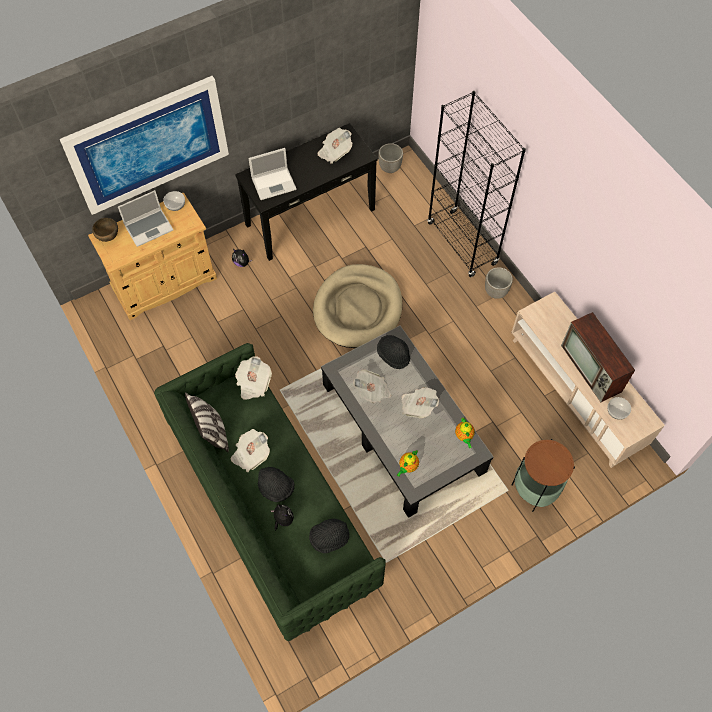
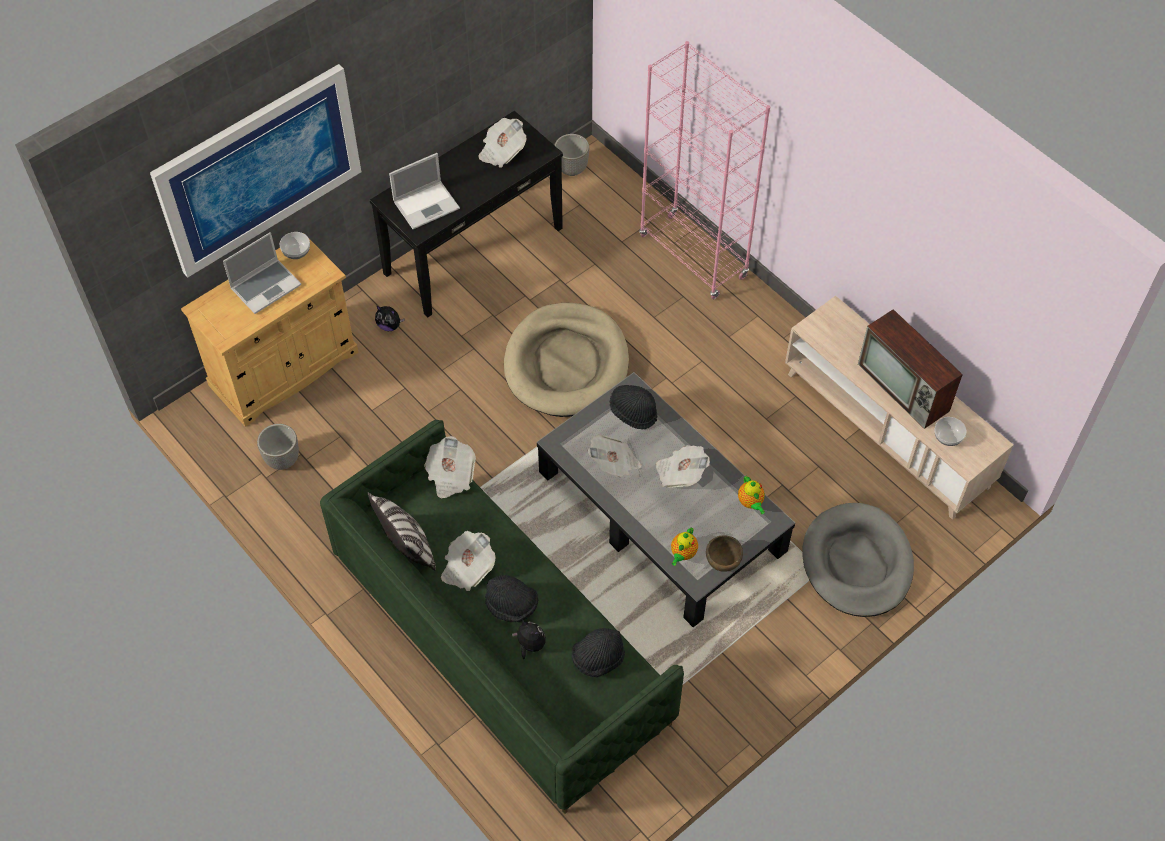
camera: 10 degrees left, 5 degrees down
brown bowl [92,218,118,242] -> brown bowl moved to [706,535,743,572]
black bookcase [427,91,526,277] -> pink bookcase [639,41,770,300]
planter [485,267,513,299] -> planter moved to [257,424,299,470]
side table [512,439,575,512] -> grey dog bed [802,503,914,617]

